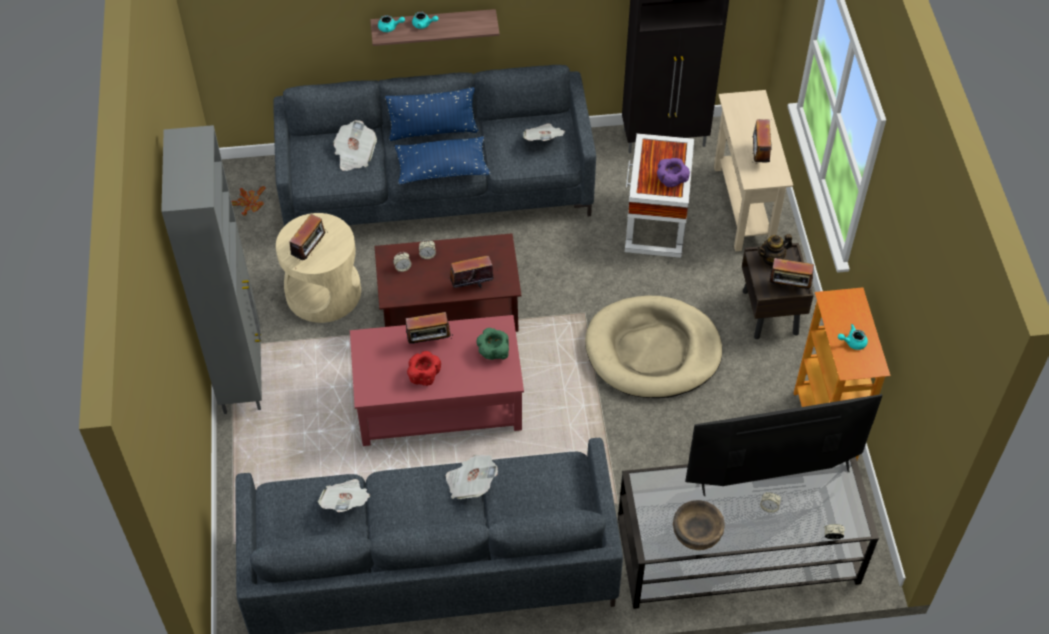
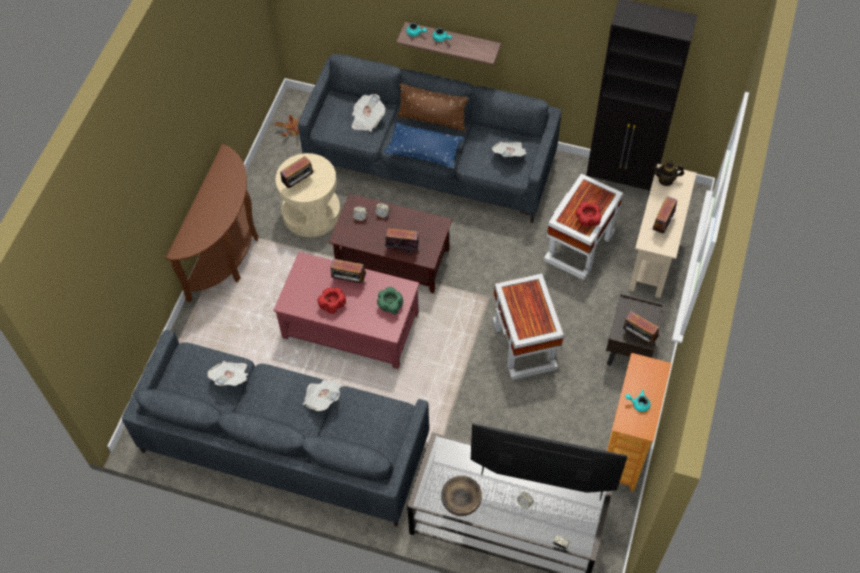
camera: 25 degrees right, 5 degrees up
grey cabinet [161,125,262,414] -> brown console table [166,144,259,302]
blue pillow [385,87,478,141] -> brown pillow [397,83,469,132]
beige dog bed [585,296,722,398] -> white side table [492,273,564,380]
purple bowl [657,158,690,187] -> red bowl [576,202,601,226]
teapot [757,234,792,266] -> teapot moved to [653,161,684,186]

